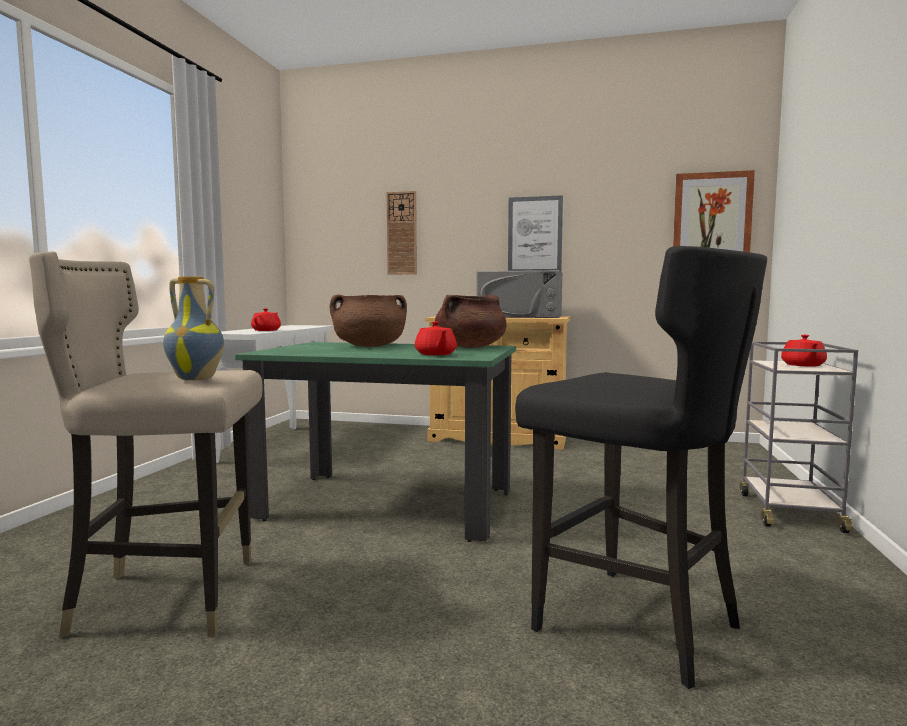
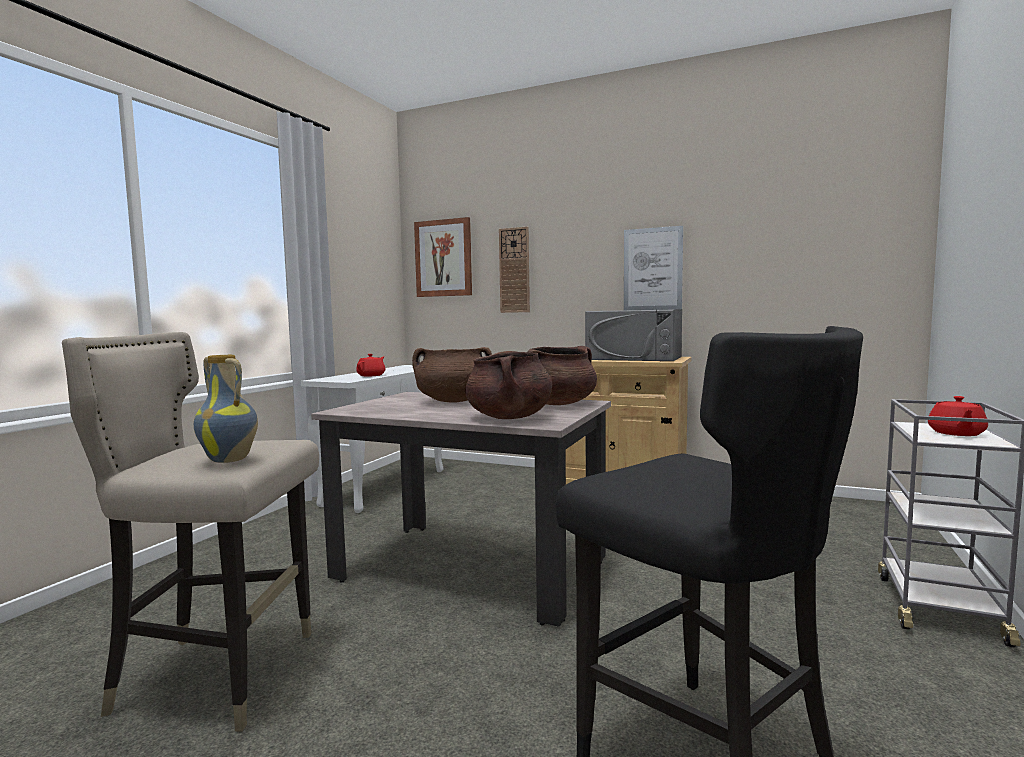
camera: 10 degrees right, 0 degrees up
green dining table [235,342,516,542] -> beige dining table [311,392,611,627]
red teapot [415,321,457,355] -> brown cooking pot [465,351,552,419]
picture [673,170,755,252] -> picture moved to [414,217,472,297]

